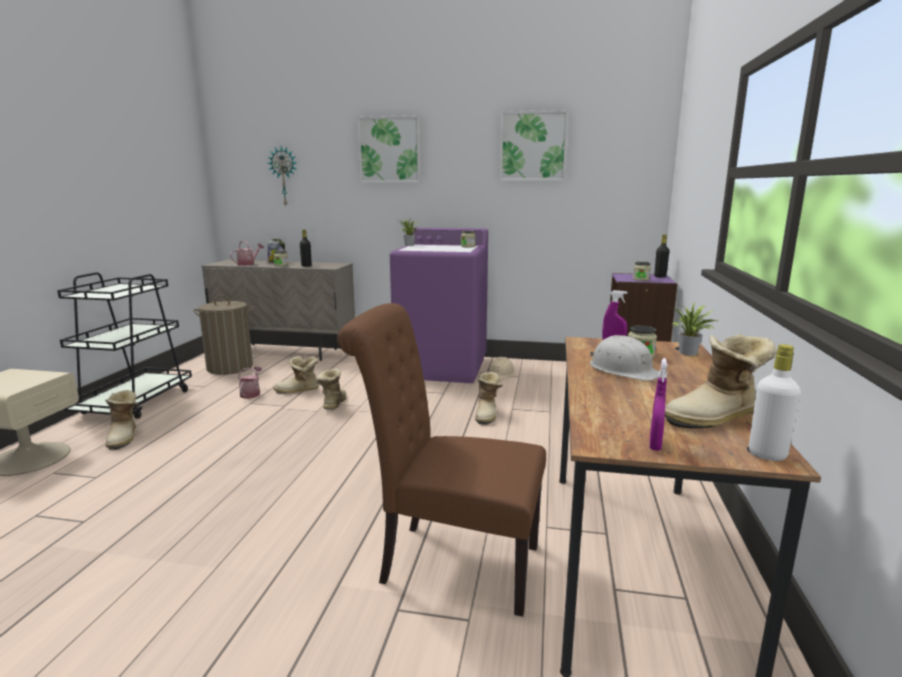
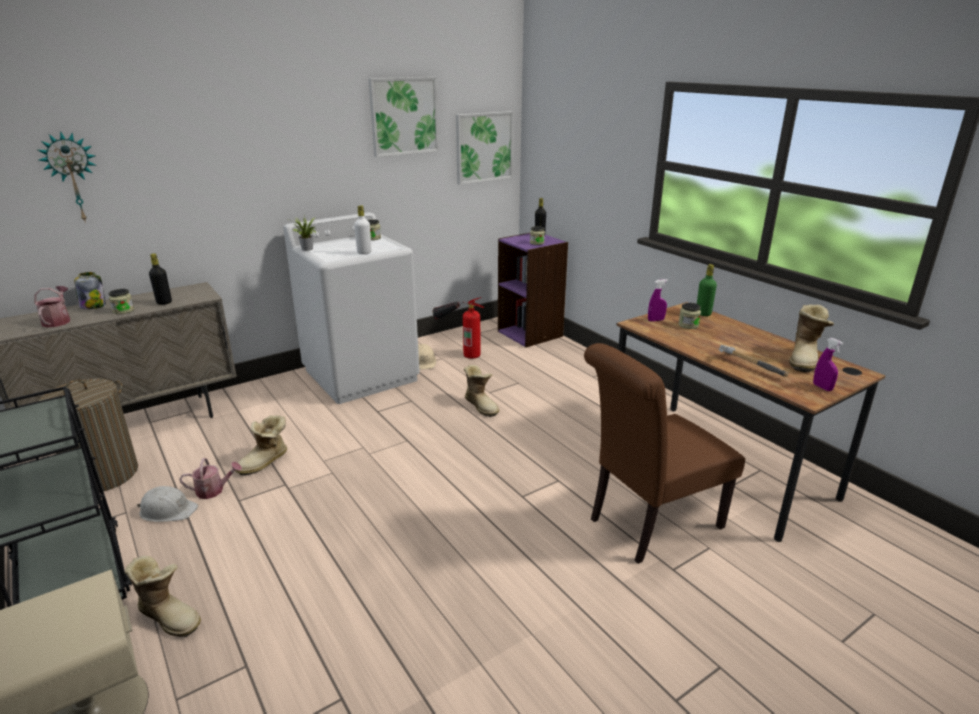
camera: 45 degrees left, 10 degrees up
watering can [238,367,262,399] -> watering can turned 120 degrees clockwise [179,458,242,499]
boot [317,369,346,410] -> none
picture [357,115,421,183] -> picture moved to [456,111,514,185]
purple washing machine [390,228,488,383] -> white washing machine [283,212,420,404]
white hard hat [590,335,659,381] -> white hard hat moved to [137,486,198,522]
potted plant [667,302,717,356] -> green bottle [697,264,717,316]
white bottle [749,344,801,461] -> white bottle moved to [354,206,372,254]
none -> fire extinguisher [432,297,484,359]
none -> hammer [719,345,789,377]

